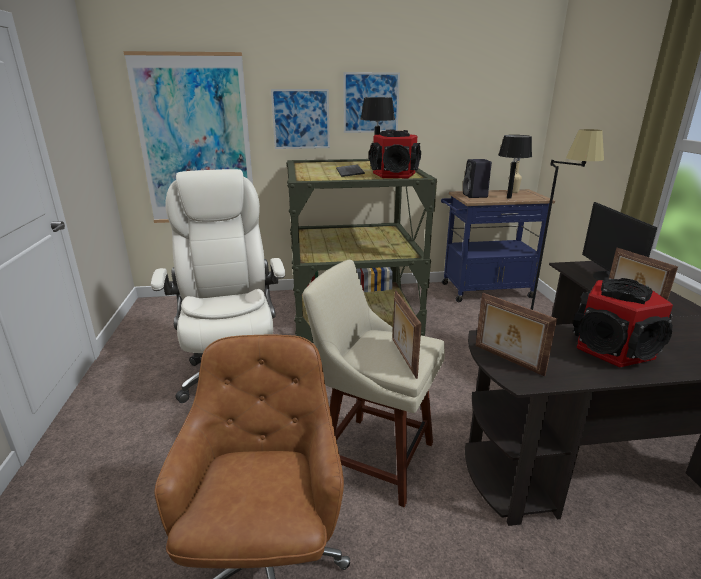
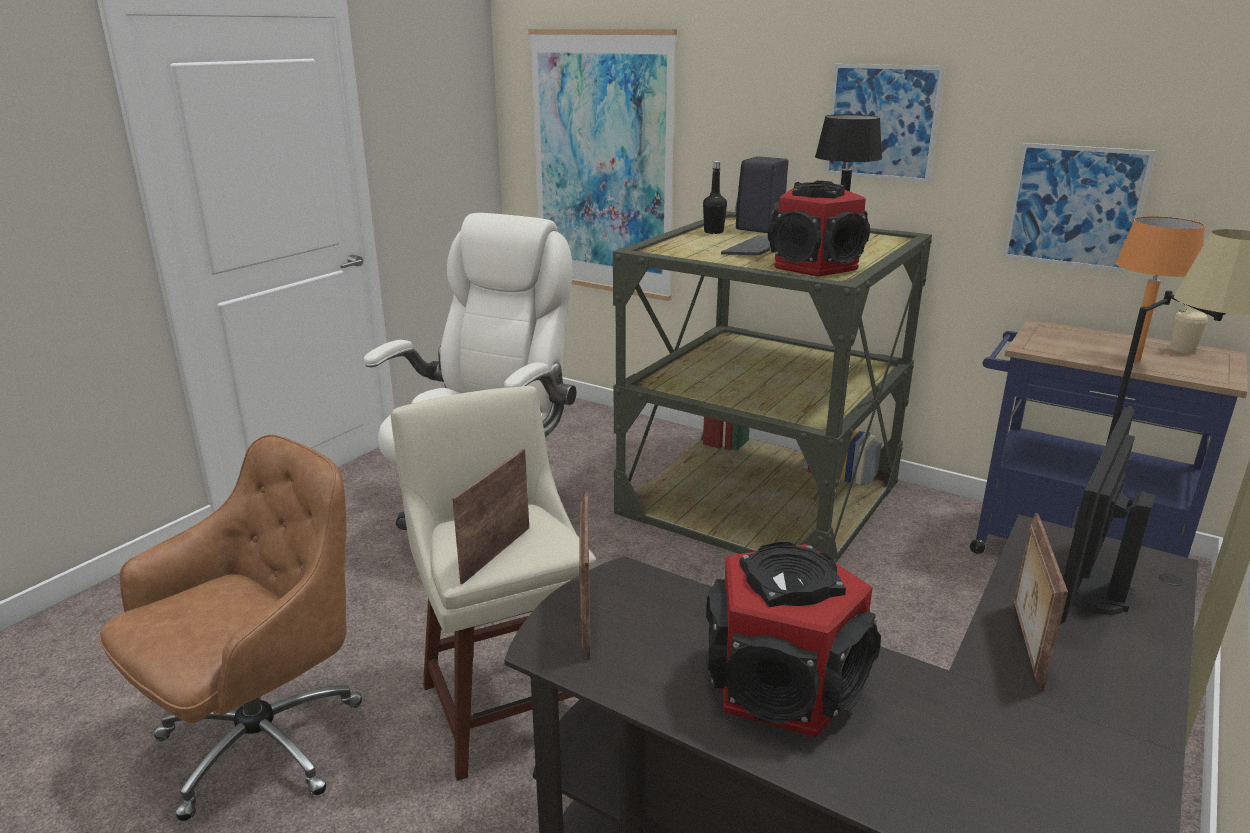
camera: 40 degrees right, 0 degrees up
picture [271,89,330,149] -> picture moved to [1003,143,1155,273]
black speaker [463,159,492,198] -> black speaker moved to [736,157,788,233]
black table lamp [498,135,532,199] -> orange table lamp [1115,216,1205,362]
none -> black bottle [703,161,727,234]

